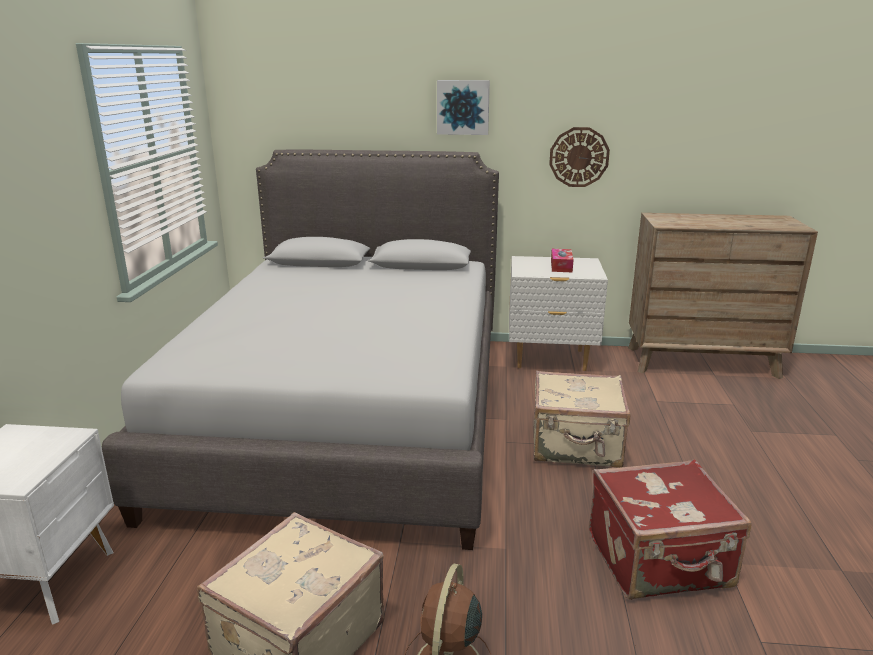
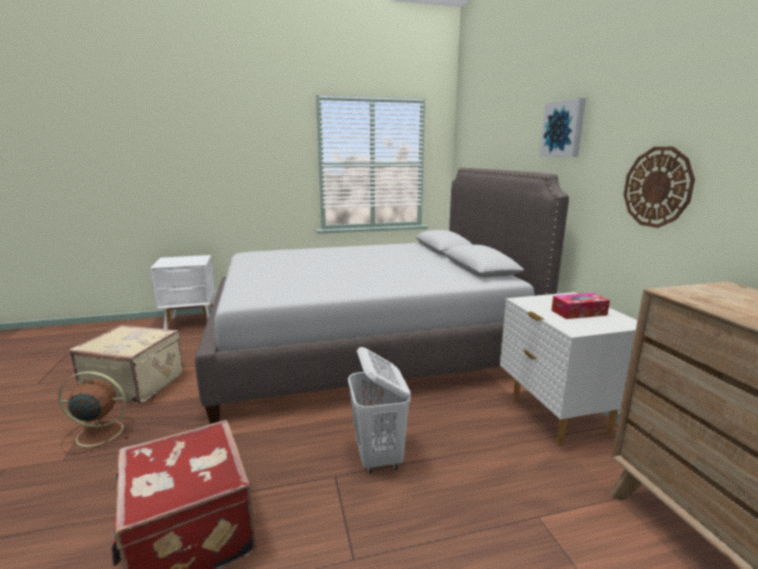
camera: 70 degrees right, 5 degrees down
beige suitcase [534,371,630,468] -> white laundry basket [348,347,411,474]

